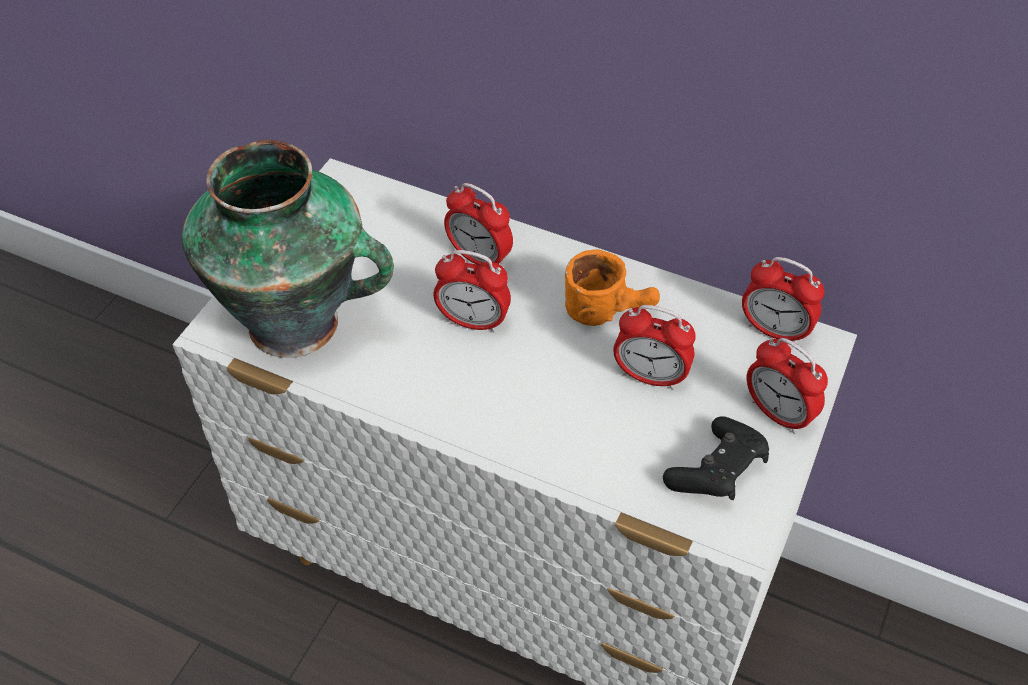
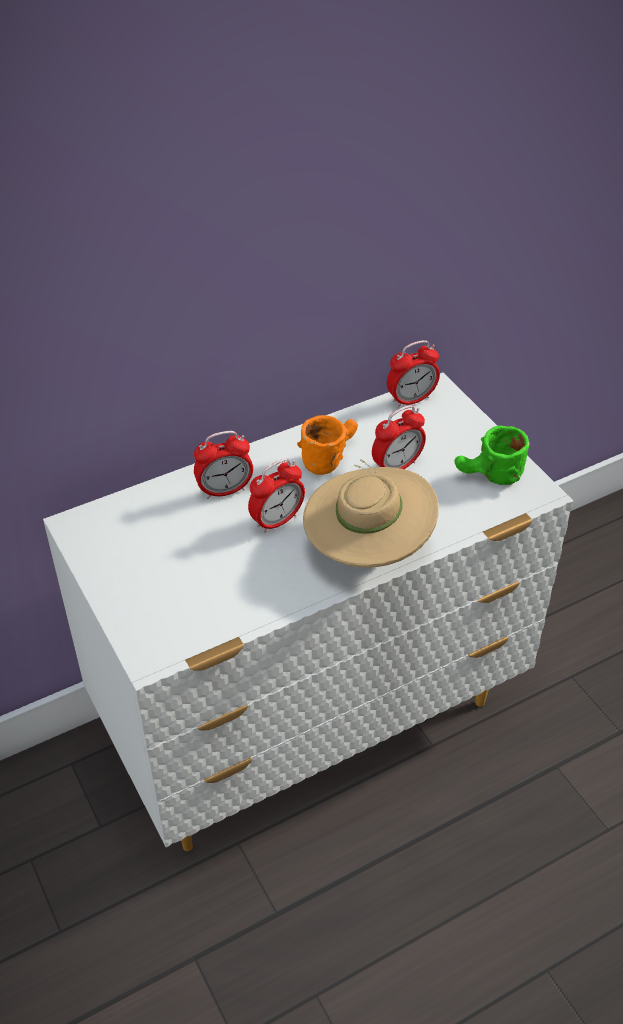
camera: 55 degrees left, 5 degrees down
vase [182,140,394,358] -> none
black game controller [663,416,769,500] -> green mug [455,426,530,485]
alarm clock [747,338,828,434] -> none
none -> beige hat [303,459,439,568]

